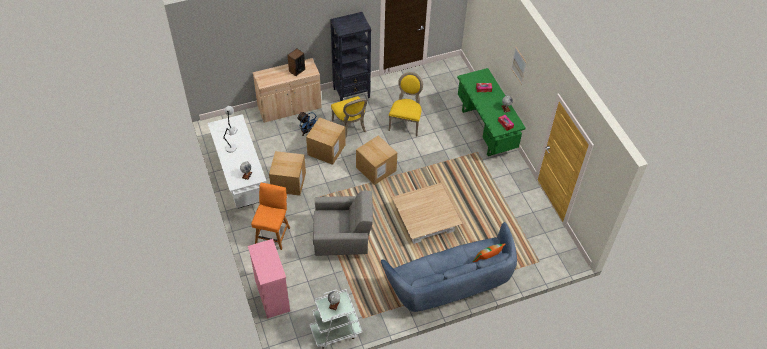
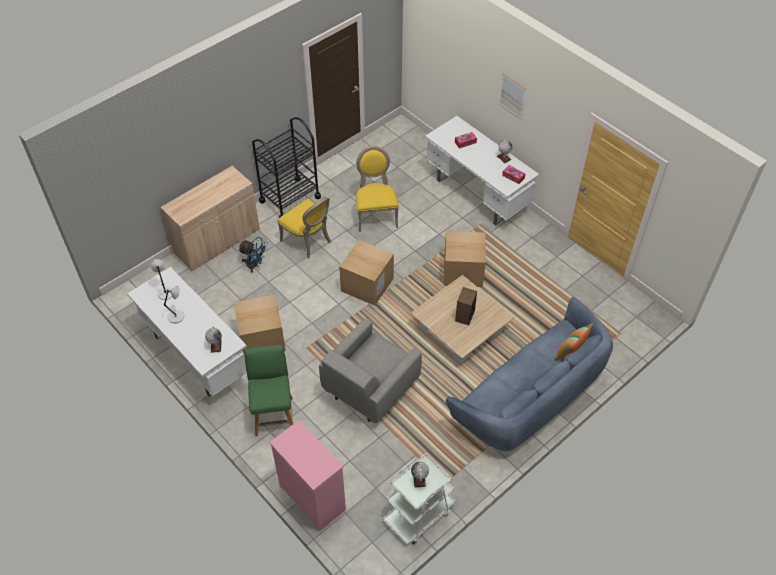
camera: 20 degrees left, 0 degrees up
orange chair [251,183,290,250] -> green chair [244,345,293,436]
speaker [287,49,305,76] -> speaker moved to [455,287,477,325]
cardboard box [306,117,346,165] -> cardboard box moved to [444,231,486,287]
grey armchair [313,190,373,256] -> grey armchair turned 150 degrees clockwise [319,318,422,423]
black bookcase [330,12,371,101] -> black cart [252,117,321,218]
green desk [457,68,526,156] -> white desk [425,116,539,226]

